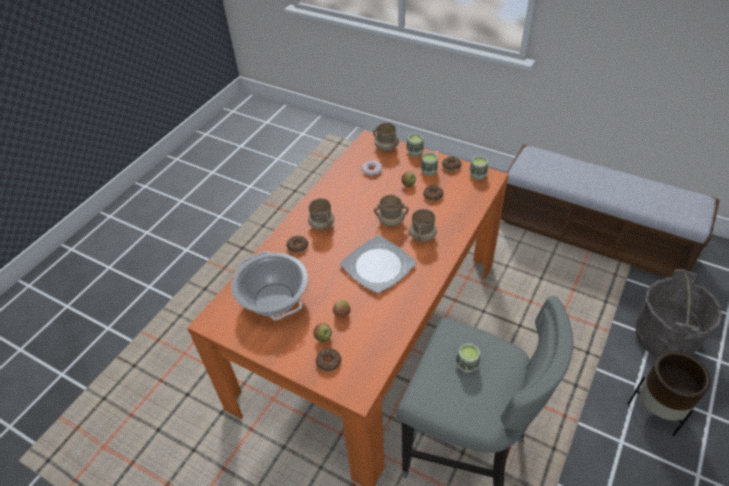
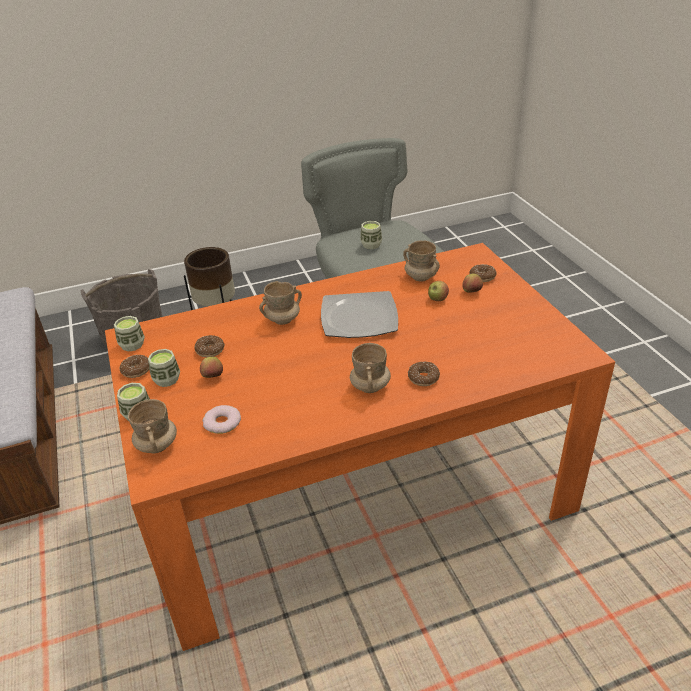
camera: 140 degrees left, 10 degrees down
cooking pot [231,251,308,320] -> none
beige mug [374,195,409,227] -> beige mug moved to [403,240,440,281]

